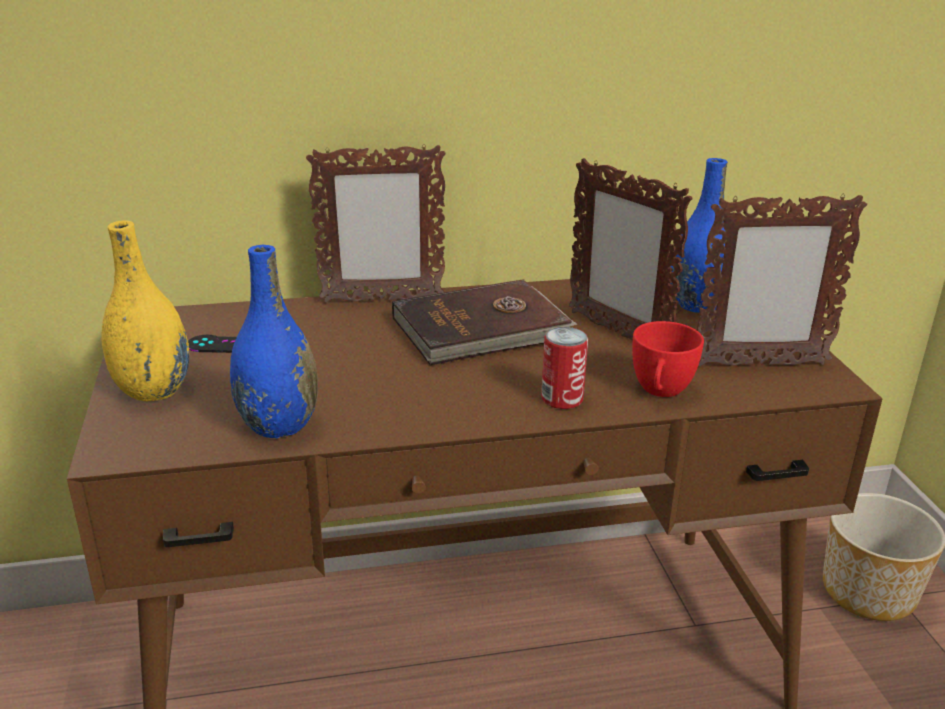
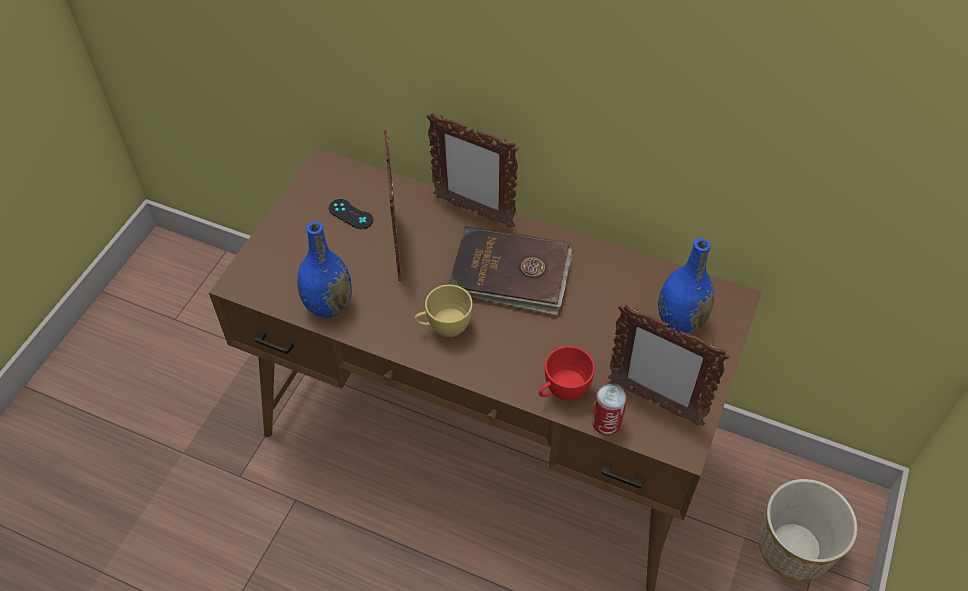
camera: 35 degrees right, 25 degrees up
yellow vase [101,220,189,401] -> none
can [541,327,588,409] -> can moved to [592,384,627,435]
picture frame [569,158,693,341] -> picture frame moved to [384,130,401,281]
none -> yellow cup [414,285,473,337]

